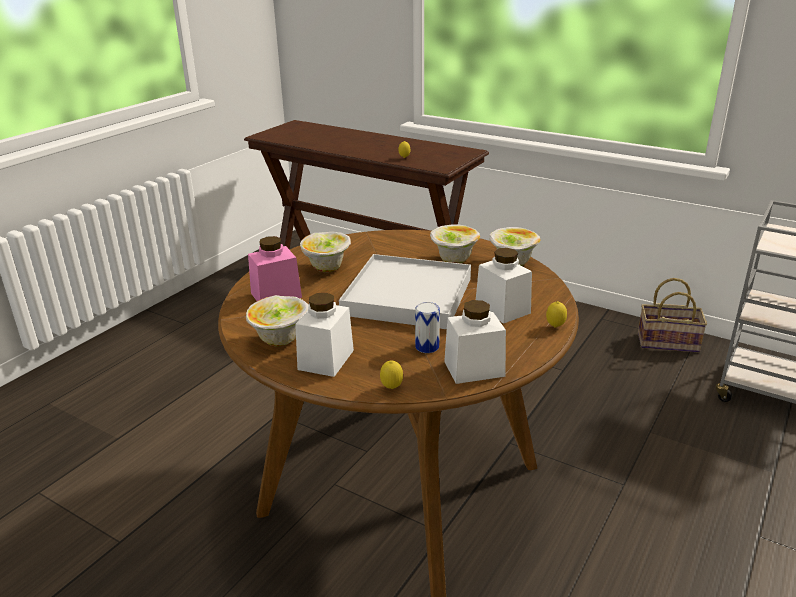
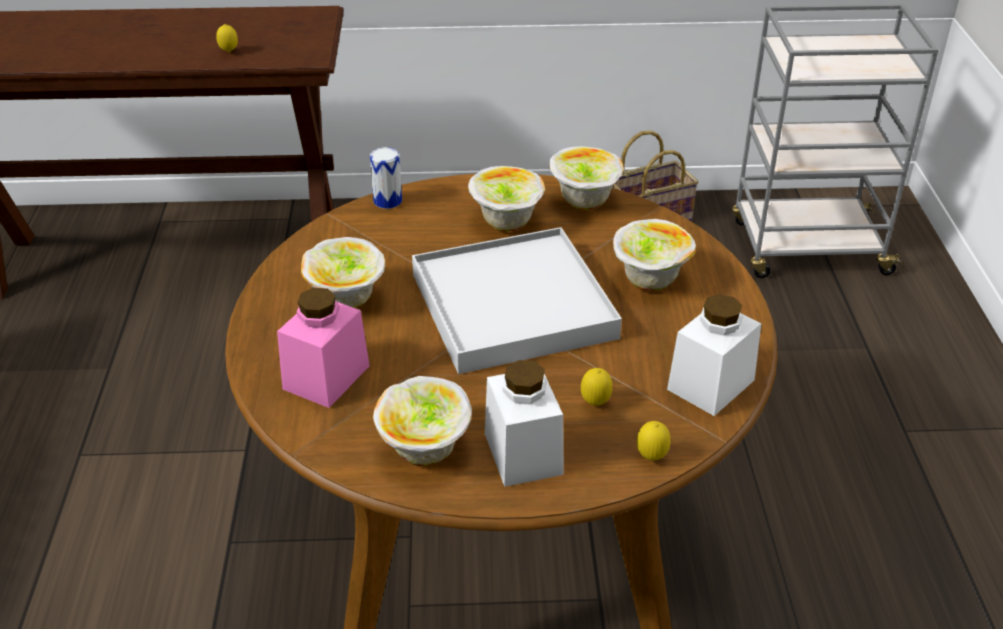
camera: 35 degrees left, 10 degrees up
can [415,302,440,353] -> can moved to [370,147,402,209]
white jar [476,248,532,324] -> bowl [613,219,696,291]
lemon [546,301,567,327] -> lemon moved to [581,368,613,406]

